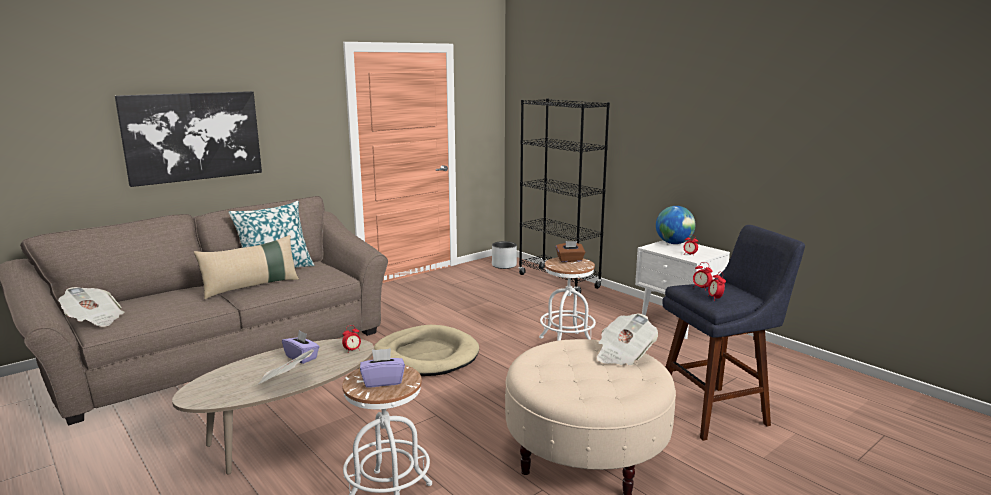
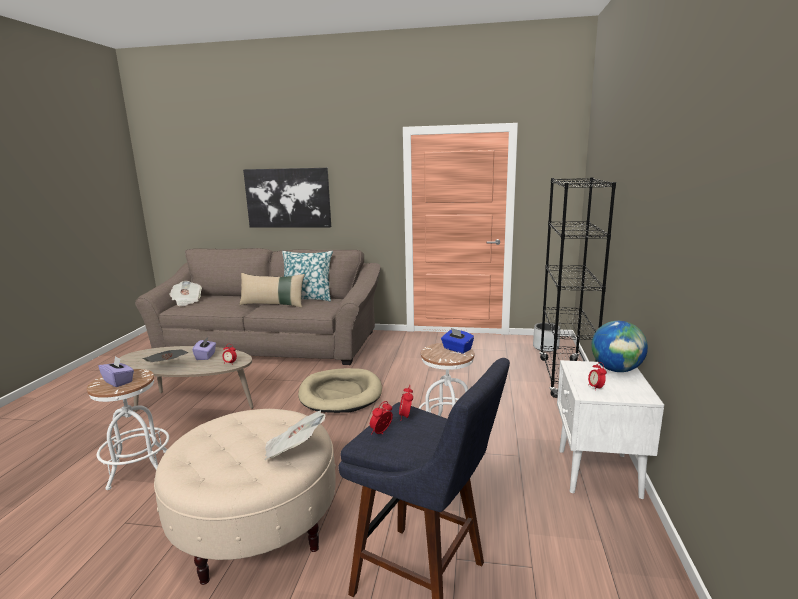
camera: 50 degrees right, 0 degrees up
brown tissue box [556,241,585,262] -> blue tissue box [441,328,474,354]

